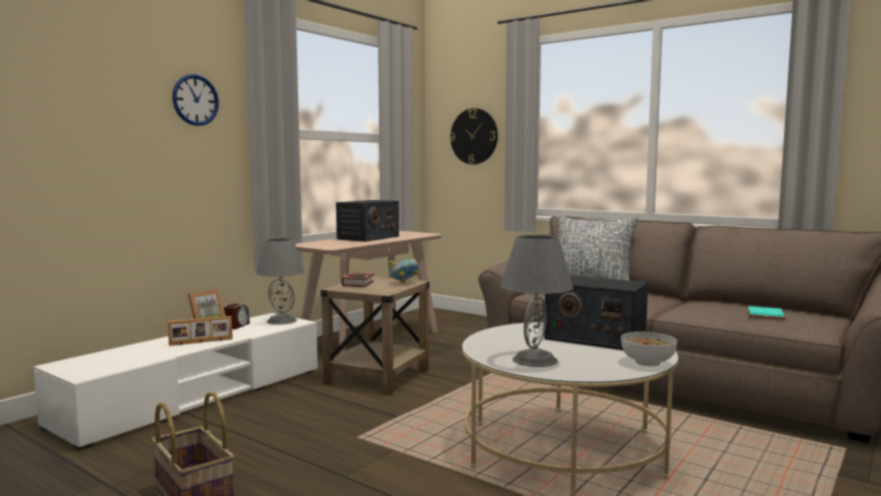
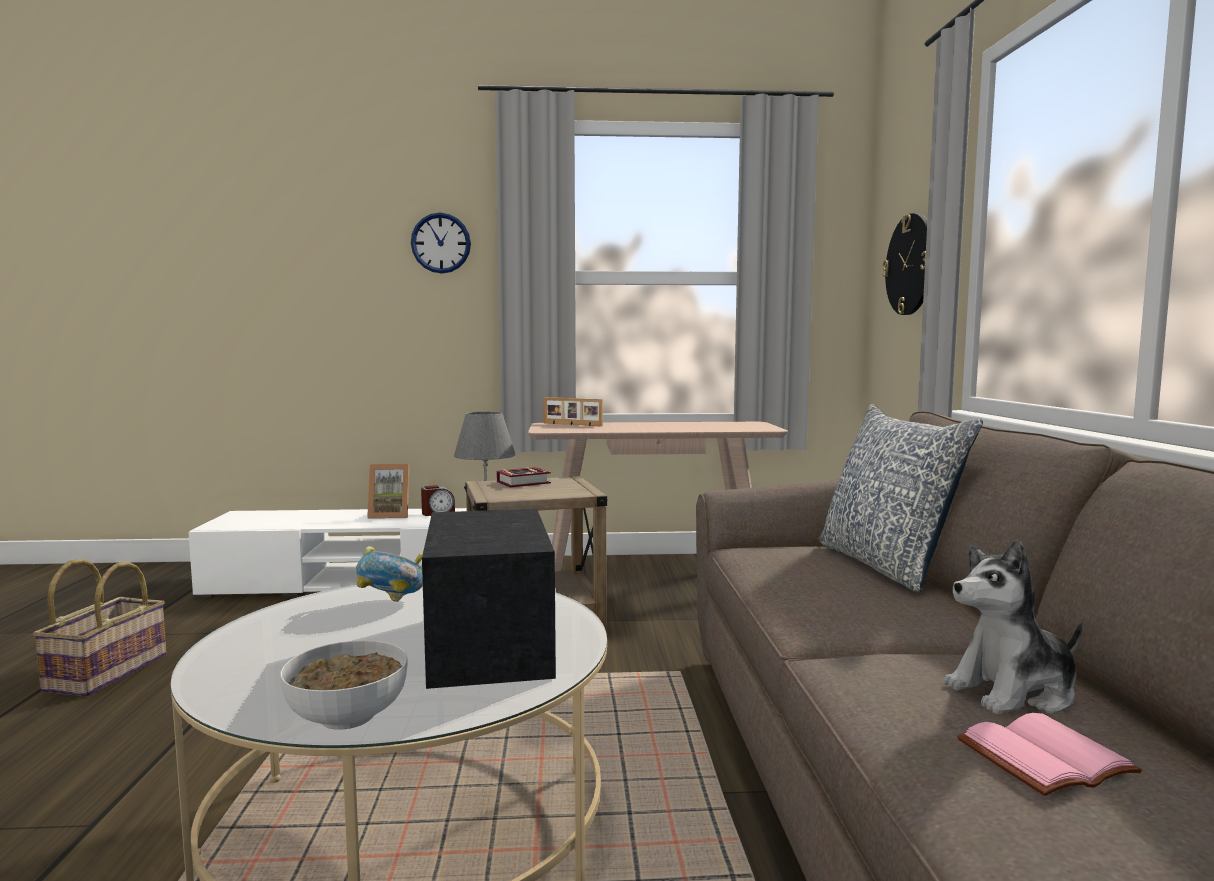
camera: 50 degrees right, 0 degrees up
picture frame [168,316,233,346] -> picture frame moved to [543,397,603,426]
radio [336,200,399,242] -> none
bowl [389,259,419,283] -> bowl moved to [356,546,423,602]
grey table lamp [500,235,573,367] -> none
turquoise book [746,306,786,319] -> pink book [957,713,1142,796]
none -> plush toy [943,540,1082,714]

